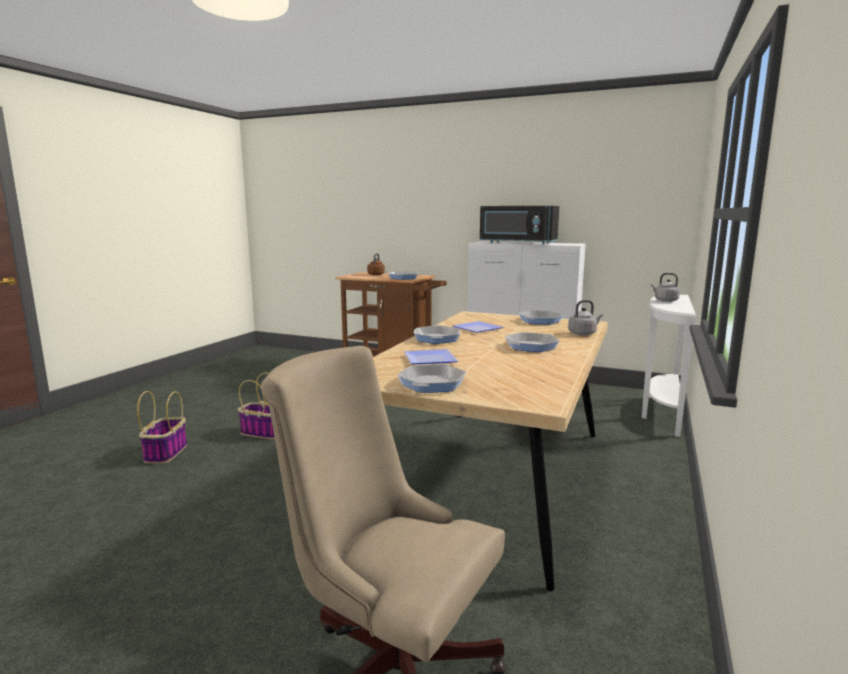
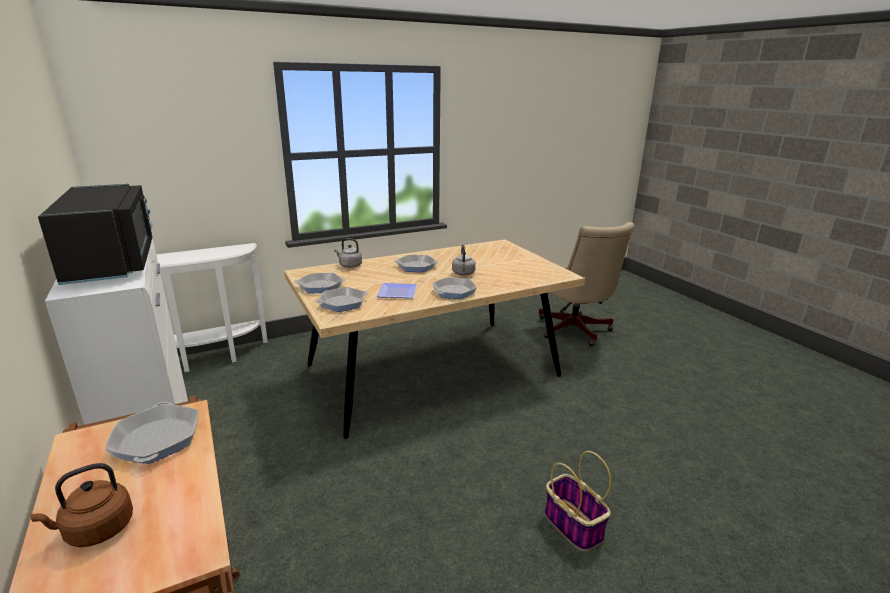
camera: 140 degrees left, 10 degrees up
basket [137,391,187,464] -> none
frying pan [397,364,466,393] -> frying pan moved to [315,287,368,312]
plate [404,349,458,364] -> none
grey kettle [651,273,680,302] -> grey kettle moved to [452,245,476,275]

